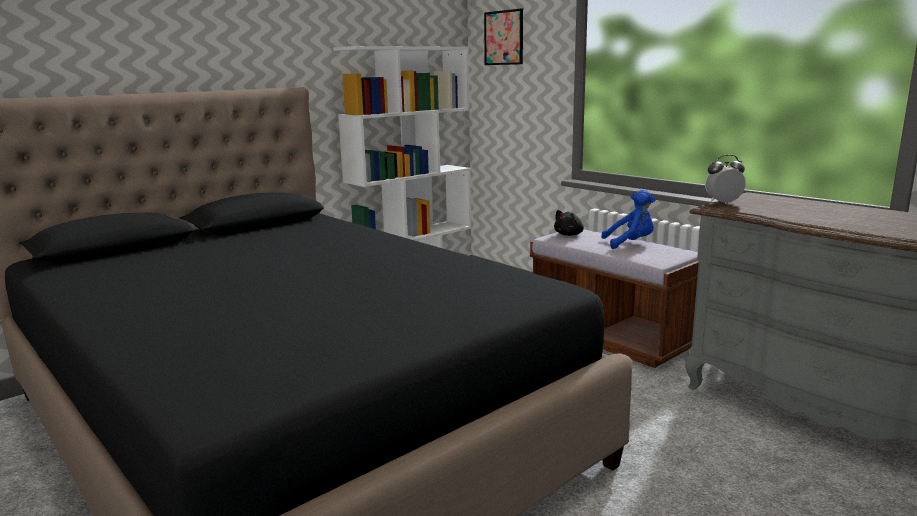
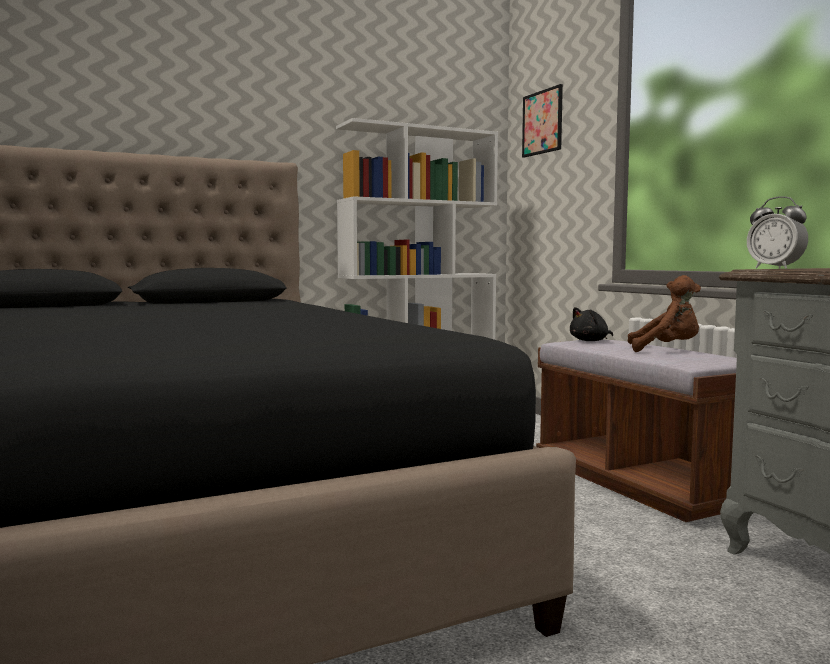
camera: 15 degrees right, 10 degrees down
blue plush toy [601,190,656,249] -> brown plush toy [628,275,701,352]
alarm clock [705,155,746,204] -> alarm clock turned 135 degrees counterclockwise [747,196,808,269]

